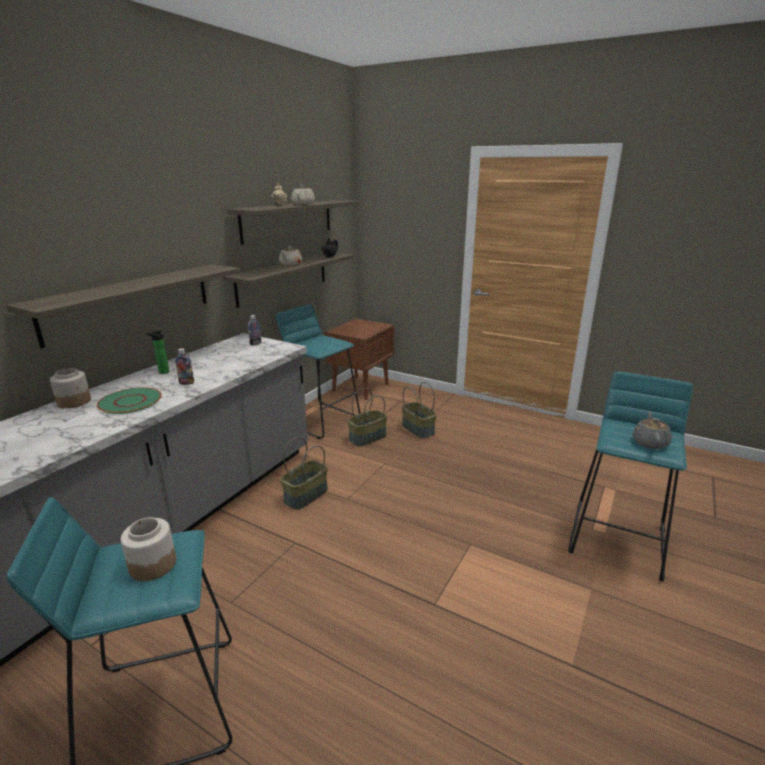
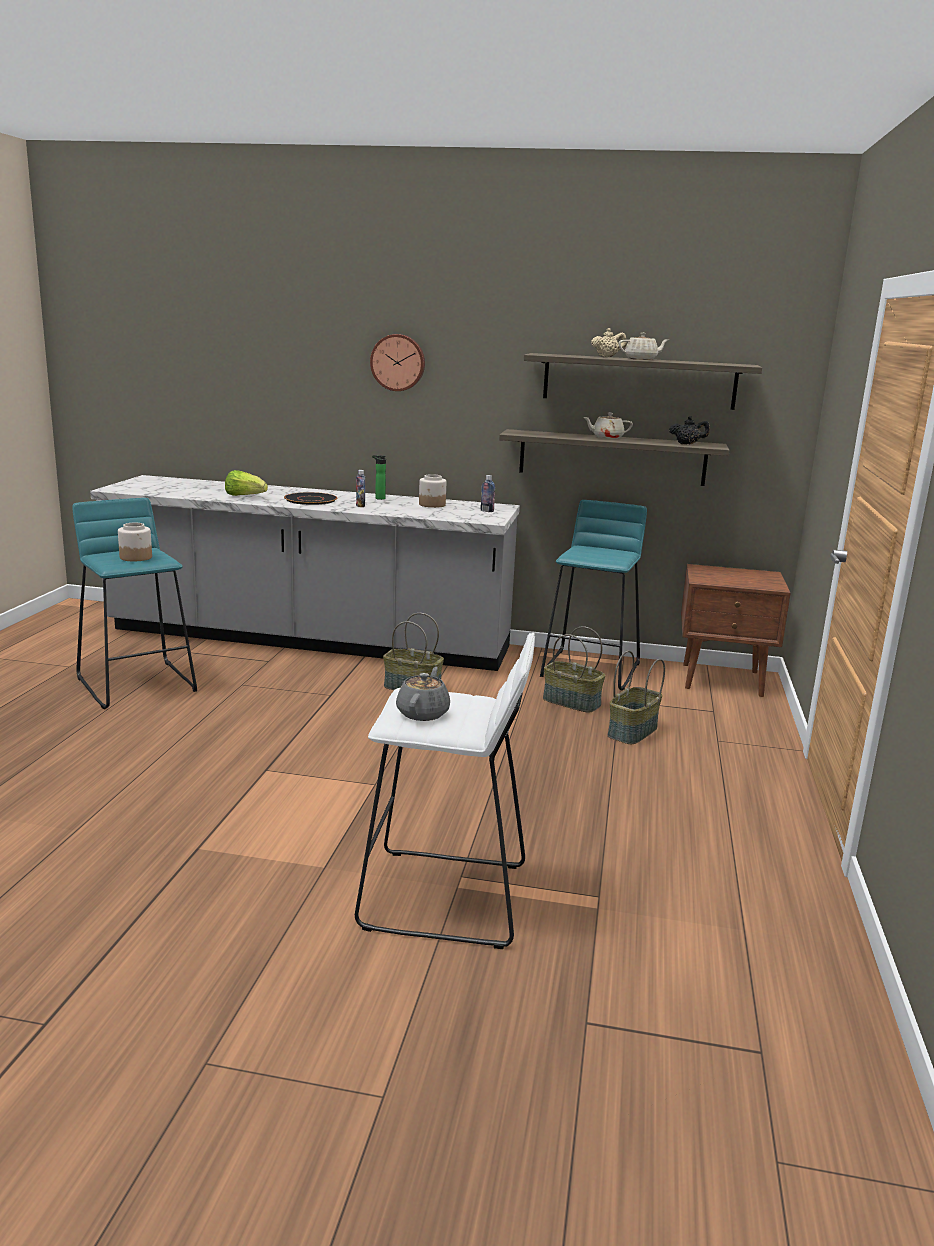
camera: 70 degrees right, 5 degrees down
shelf [6,264,240,349] -> none
jar [50,368,91,408] -> jar moved to [419,474,446,508]
green plate [97,387,162,414] -> black plate [284,492,337,505]
turquoise stool [568,371,693,581] -> white stool [355,633,535,949]
grey teapot [633,411,672,449] -> grey teapot turned 75 degrees counterclockwise [396,667,450,721]
none -> lettuce [225,470,268,496]
none -> wall clock [370,334,425,391]

